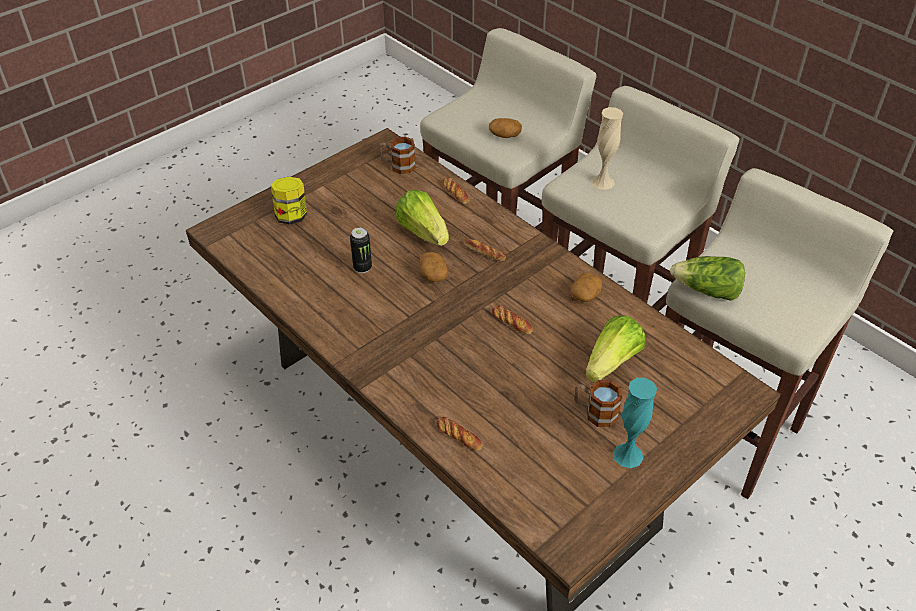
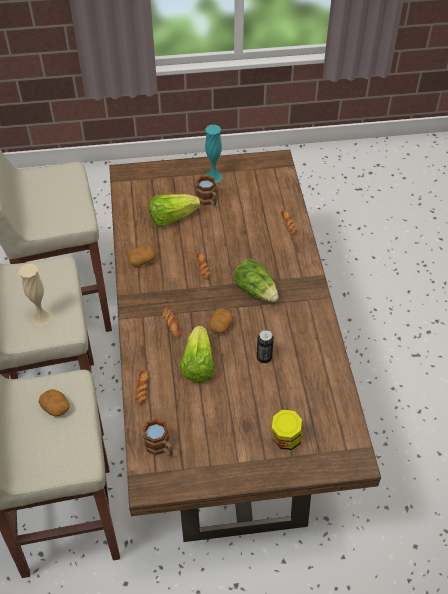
camera: 145 degrees left, 5 degrees up
lettuce [670,256,745,301] -> lettuce moved to [234,259,279,302]

